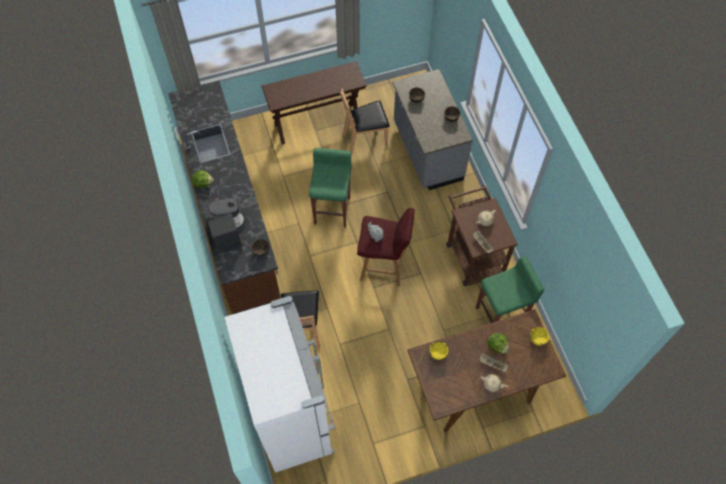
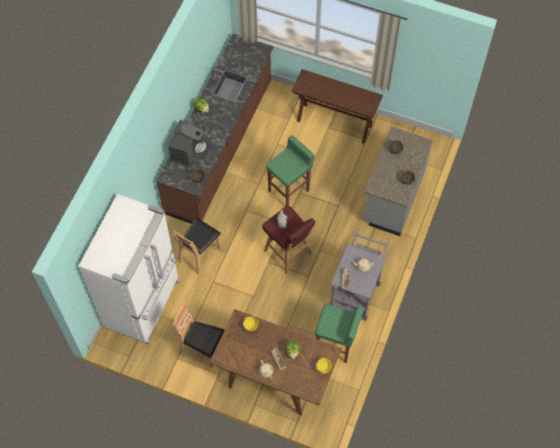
camera: 40 degrees right, 0 degrees up
brown chair [340,88,390,155] -> brown chair moved to [173,304,225,369]
brown cart [446,184,518,286] -> grey cart [330,232,389,321]

